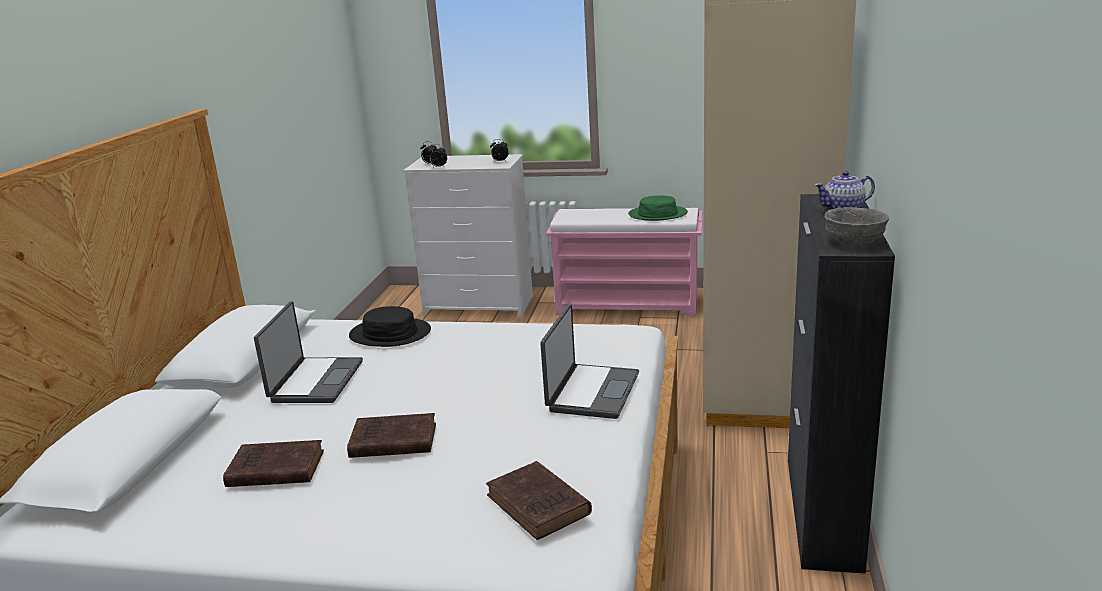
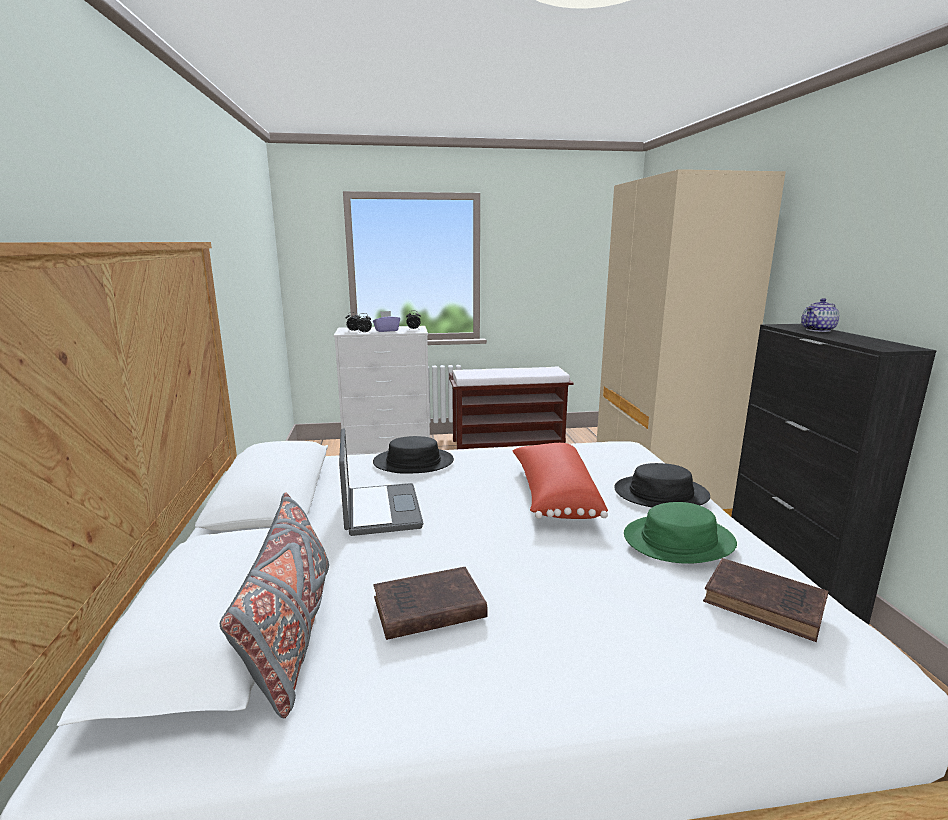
camera: 20 degrees left, 5 degrees down
brown book [347,413,436,458] -> none
laptop [540,304,639,419] -> black hat [614,463,710,507]
pink bench [546,208,703,317] -> brown bench [449,366,573,449]
green hat [628,196,688,221] -> green hat moved to [624,502,737,564]
grey bowl [825,207,889,245] -> none
none -> grey pillow [220,492,329,719]
none -> purple tissue box [373,311,400,332]
none -> red pillow [513,443,608,519]

